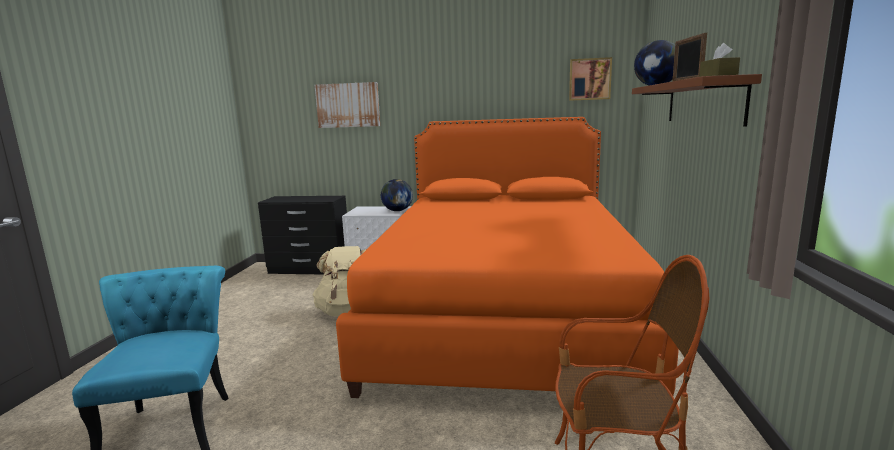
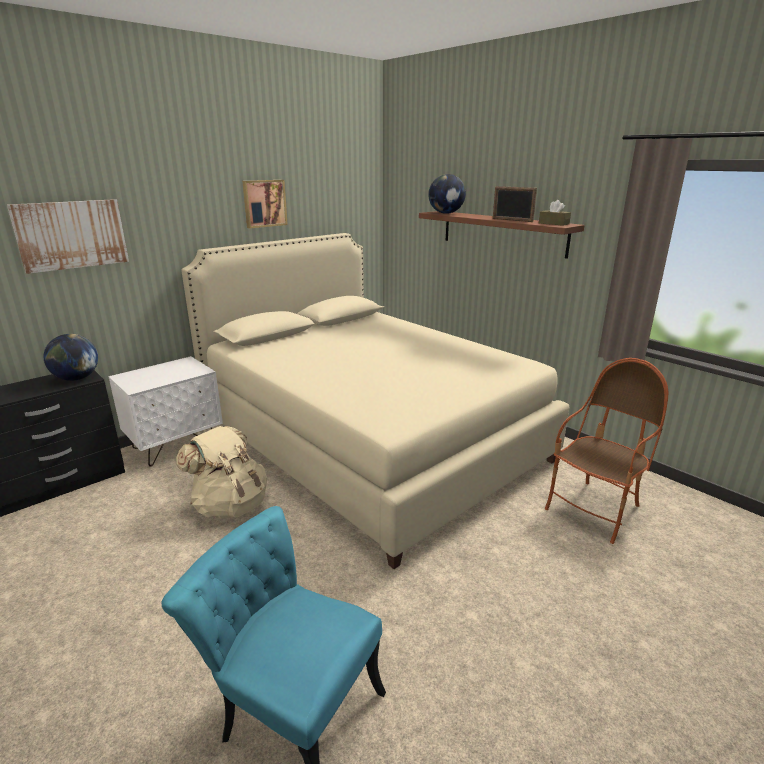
camera: 50 degrees left, 10 degrees up
orange bed [336,117,679,398] -> beige bed [181,233,569,569]
globe [381,179,413,211] -> globe moved to [44,334,98,381]
picture [569,57,612,101] -> picture moved to [242,180,288,228]

